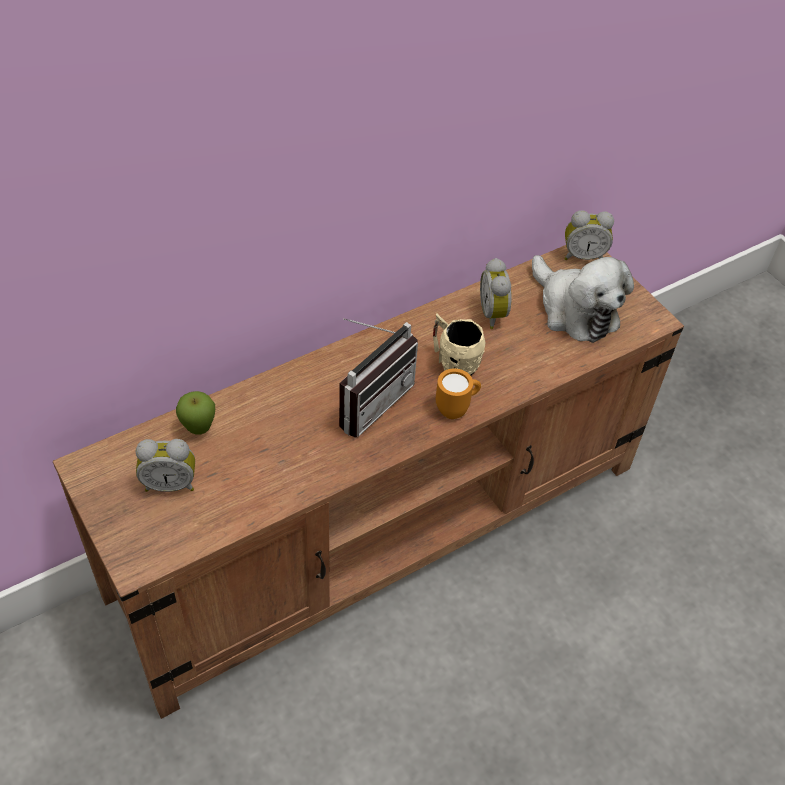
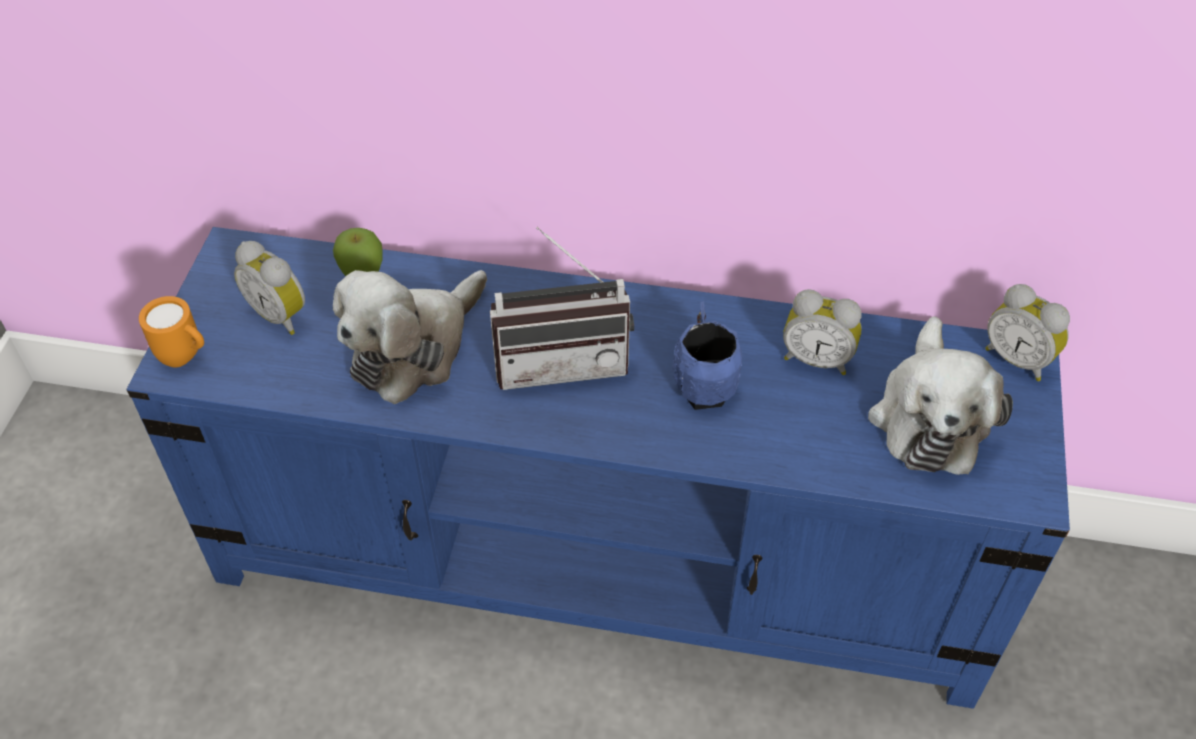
camera: 45 degrees right, 0 degrees up
brown tv stand [53,245,684,719] -> blue tv stand [127,227,1070,709]
beige mug [433,314,485,376] -> blue mug [672,301,742,410]
orange mug [436,368,481,419] -> orange mug moved to [139,296,204,368]
alarm clock [480,258,512,329] -> alarm clock turned 105 degrees counterclockwise [783,289,862,375]
none -> plush toy [333,270,487,404]

